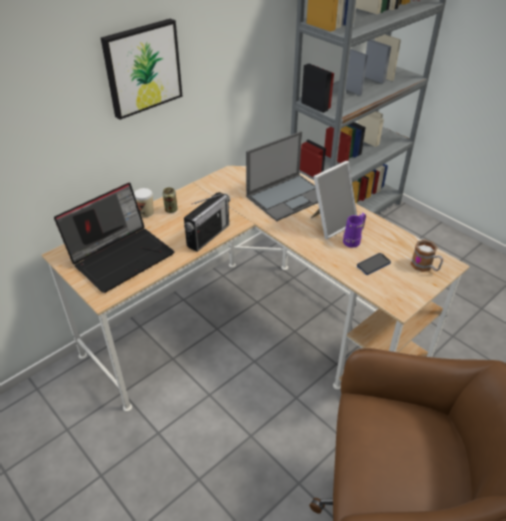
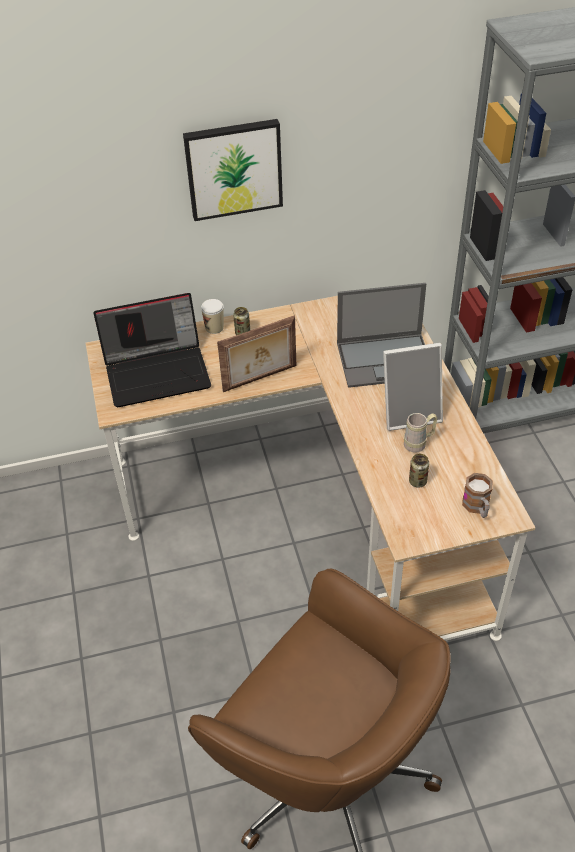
camera: 30 degrees right, 5 degrees up
radio [184,192,230,252] -> picture frame [217,316,296,392]
purple mug [343,213,366,248] -> beige mug [404,413,437,453]
phone [357,253,391,275] -> can [409,454,429,488]

